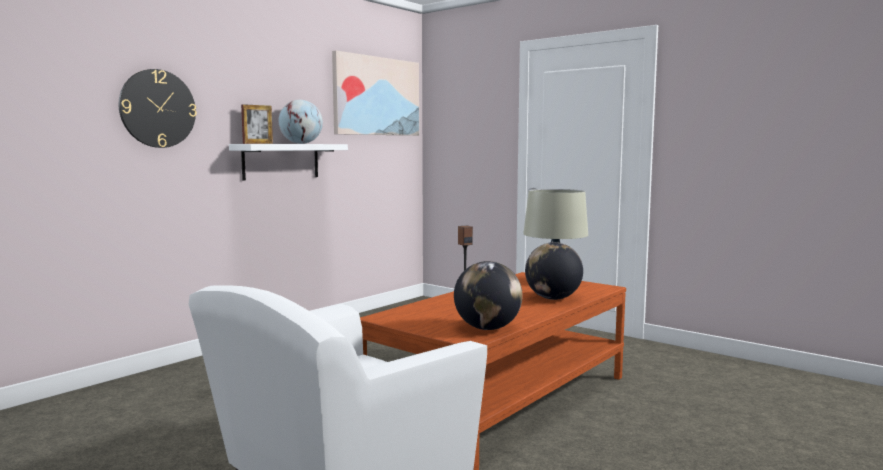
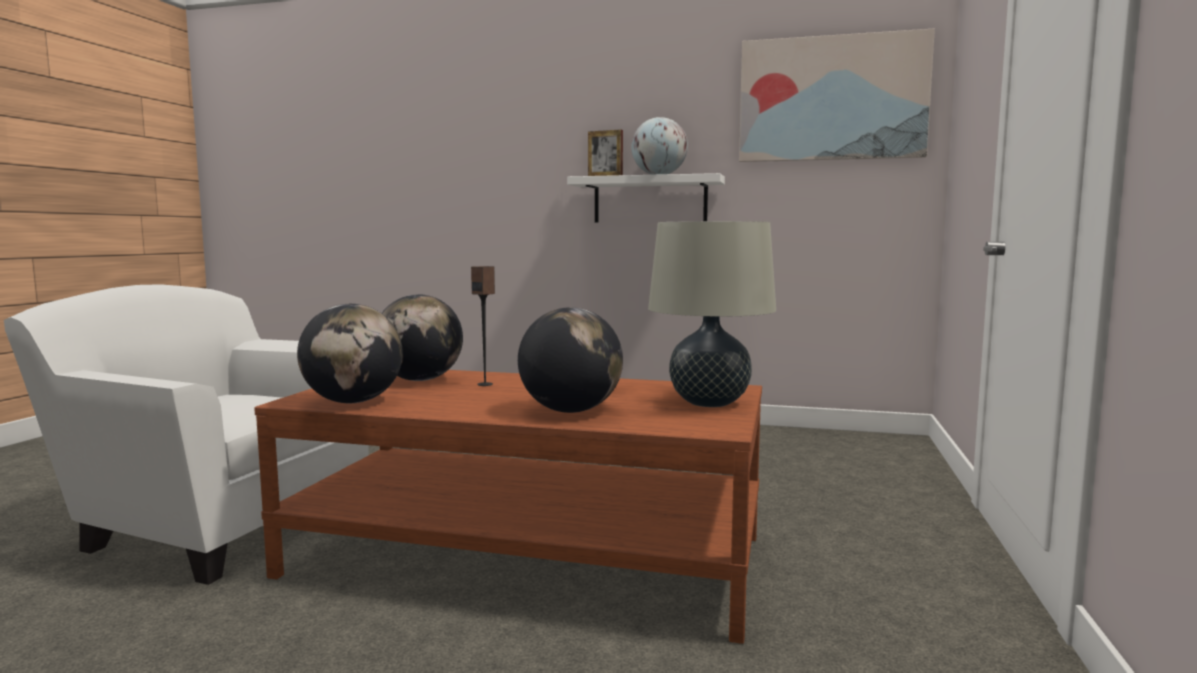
camera: 65 degrees right, 0 degrees up
wall clock [119,69,197,148] -> none
none -> globe [382,294,463,381]

